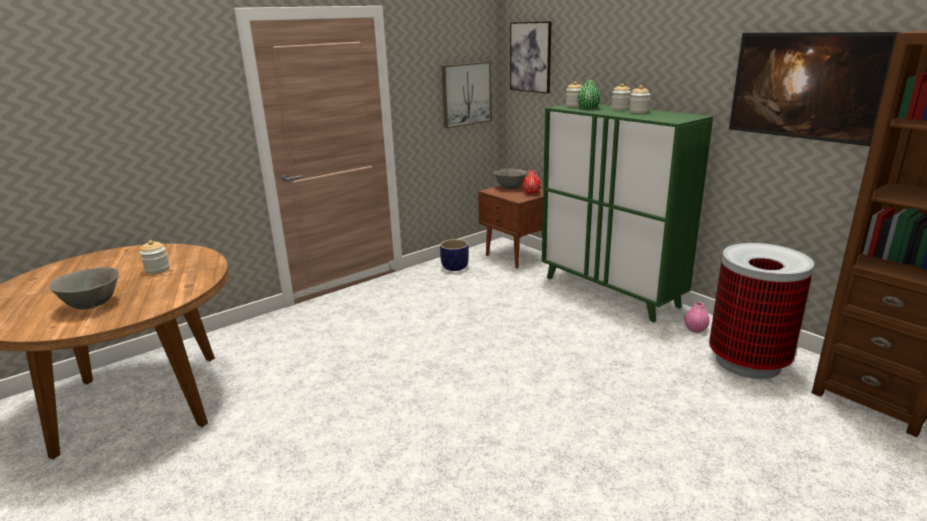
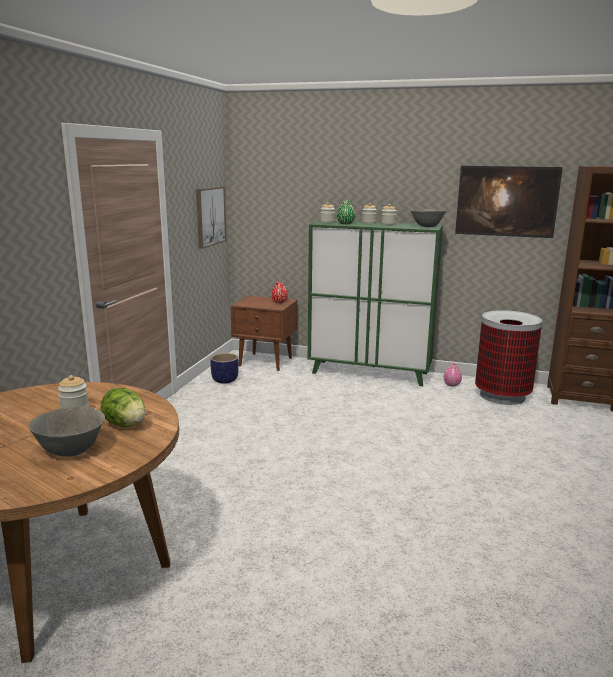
camera: 35 degrees left, 5 degrees down
grey bowl [494,169,528,189] -> grey bowl moved to [410,209,446,227]
picture [510,21,551,94] -> none
none -> lettuce [101,388,145,427]

